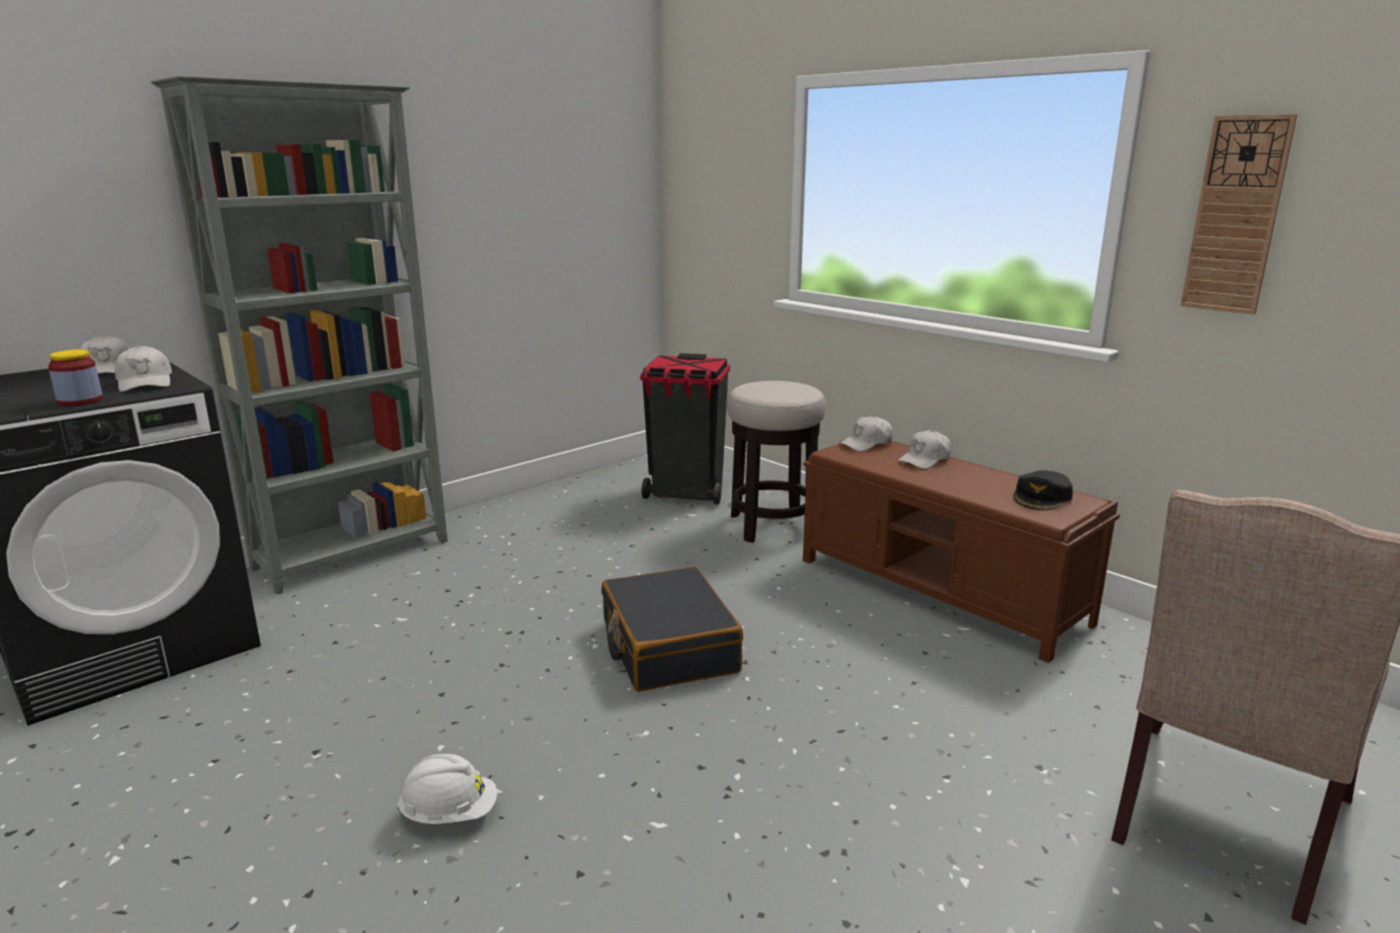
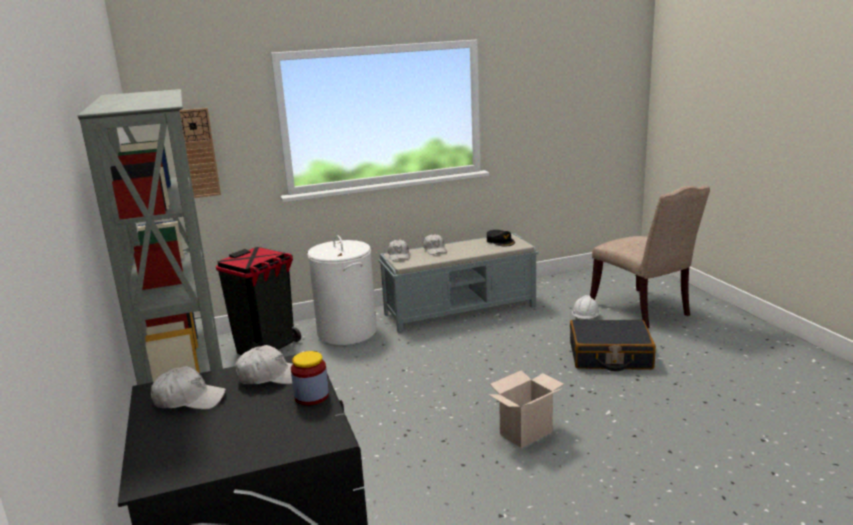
camera: 65 degrees left, 0 degrees up
white hard hat [397,754,497,824] -> white hard hat moved to [572,295,600,320]
black suitcase [601,566,743,691] -> black suitcase moved to [570,320,656,371]
stool [727,381,826,543] -> white laundry basket [307,235,377,345]
brown bench [803,439,1120,663] -> grey bench [379,233,538,333]
wall clock [1181,114,1298,315] -> wall clock moved to [180,108,221,198]
none -> cardboard box [488,370,563,448]

